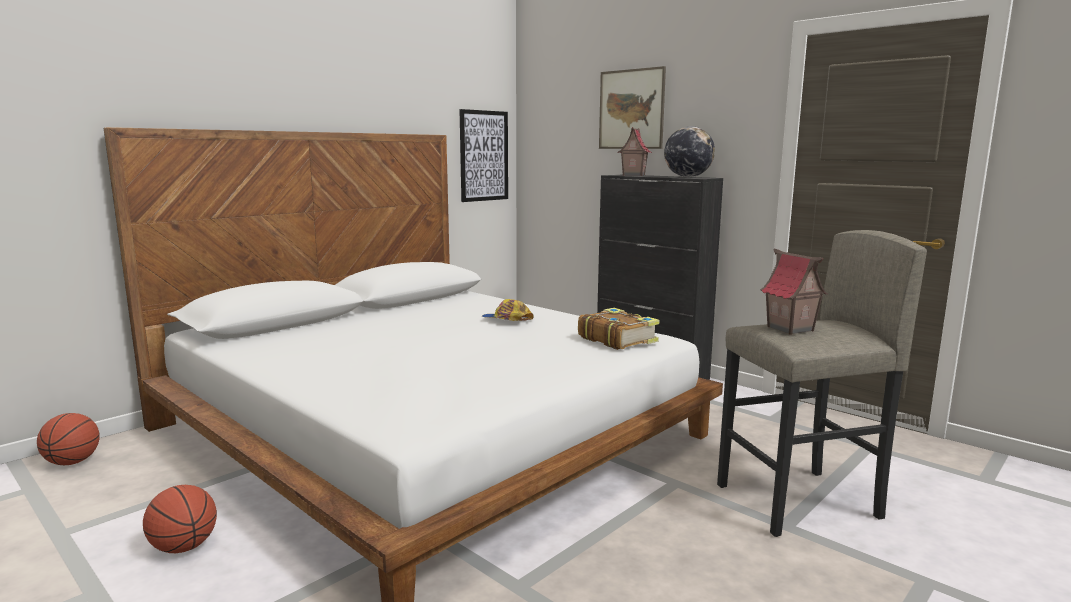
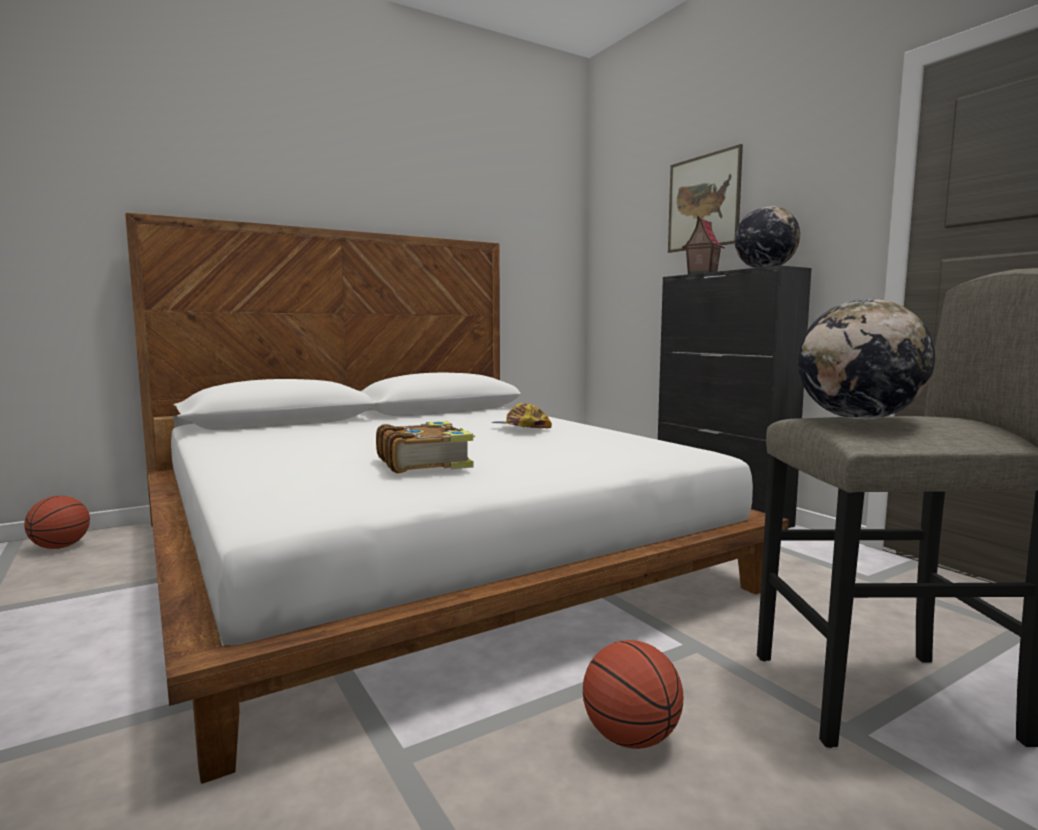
camera: 15 degrees right, 5 degrees down
basketball [143,485,217,553] -> basketball moved to [583,640,683,749]
picture [459,109,508,202] -> none
book [578,308,659,350] -> book moved to [376,421,475,473]
toy house [760,249,828,335] -> globe [798,299,935,420]

